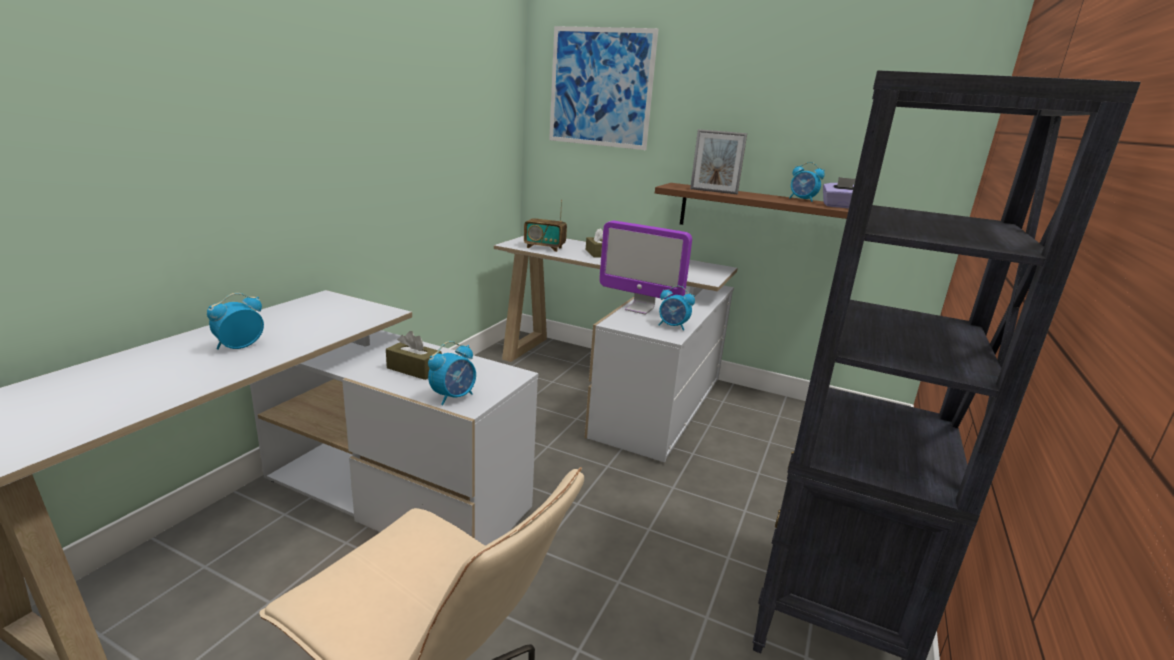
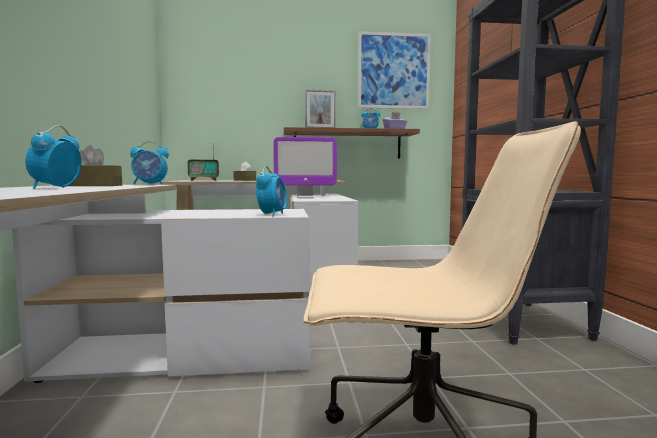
camera: 30 degrees left, 15 degrees down
brown tissue box [386,331,442,380] -> brown tissue box moved to [69,145,122,186]
picture [549,26,658,150] -> picture moved to [358,31,431,109]
alarm clock [659,286,695,331] -> alarm clock moved to [130,141,169,185]

